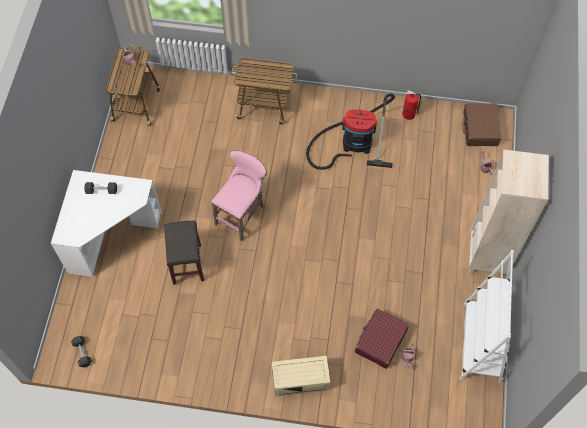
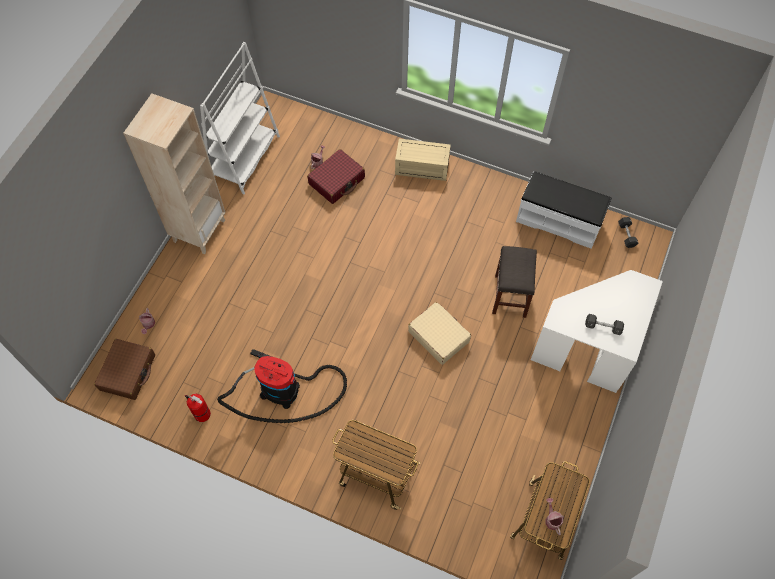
camera: 165 degrees left, 0 degrees up
pink stool [211,151,267,241] -> beige suitcase [408,302,471,365]
none -> white bench [516,171,611,249]

